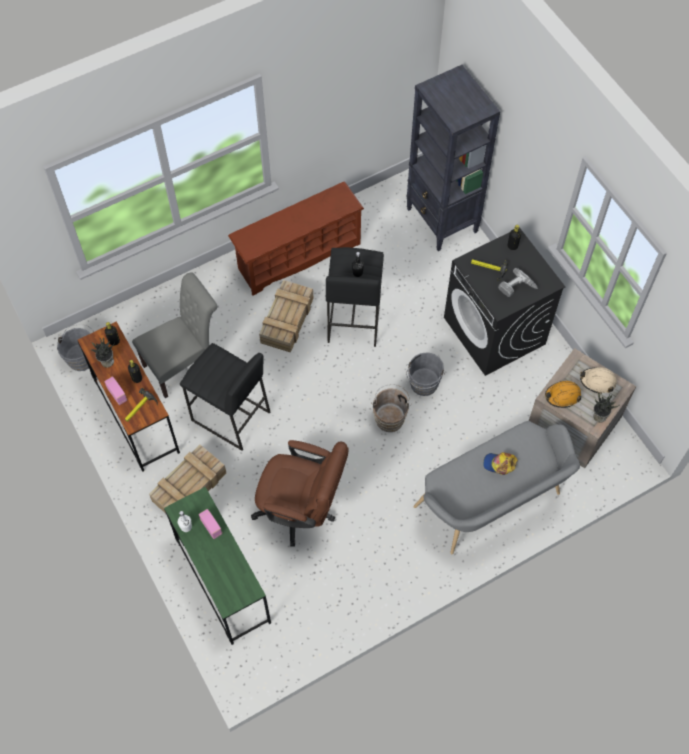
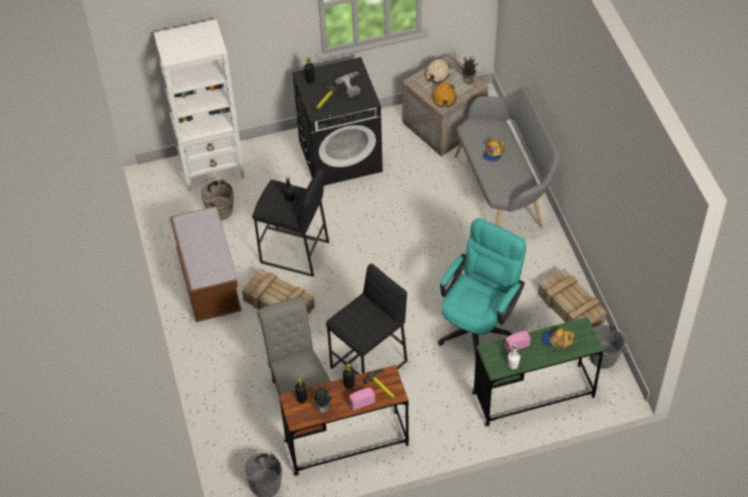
camera: 75 degrees left, 10 degrees down
crate [149,445,226,513] -> crate moved to [538,269,607,328]
brown shoe rack [228,181,364,296] -> brown bench [170,206,242,322]
brown office chair [251,440,349,547] -> turquoise office chair [438,218,526,361]
brown bucket [371,384,412,432] -> brown bucket moved to [197,178,234,220]
black bookcase [406,65,500,251] -> white bookcase [154,19,245,191]
grey bucket [406,352,445,396] -> grey bucket moved to [589,325,629,369]
none -> cap [542,328,575,349]

